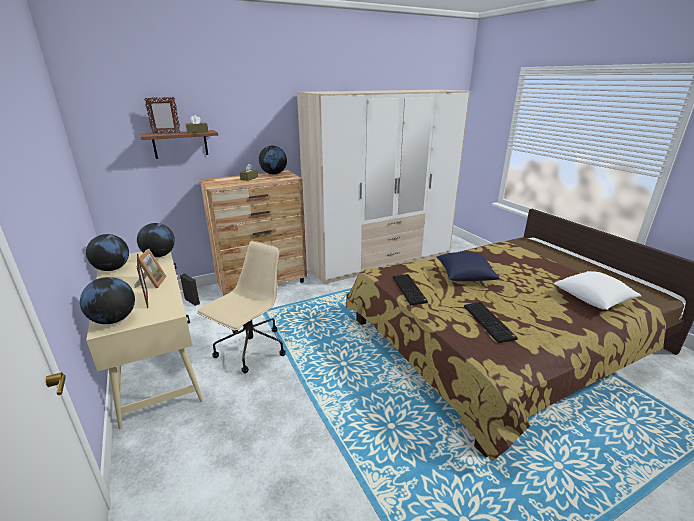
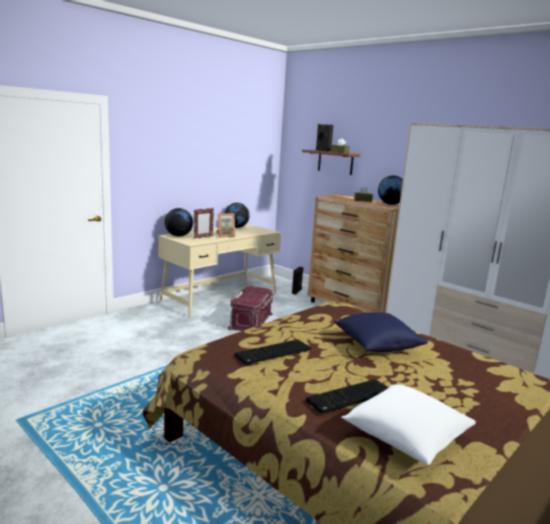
camera: 70 degrees right, 10 degrees down
globe [137,223,175,257] -> none
picture frame [144,97,181,134] -> black speaker [316,124,333,152]
beige office chair [197,241,286,373] -> red storage box [227,286,275,331]
keyboard [393,274,428,305] -> keyboard moved to [306,379,389,414]

